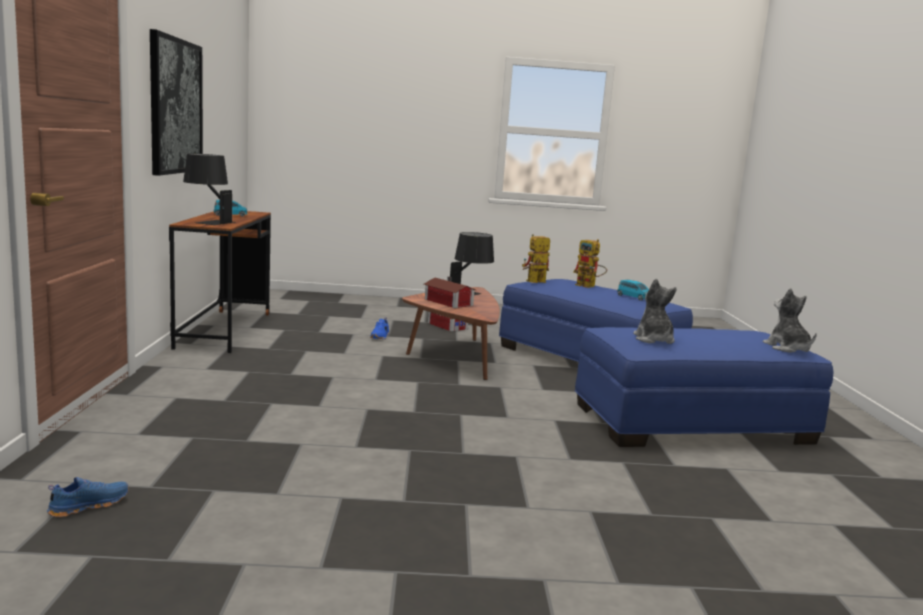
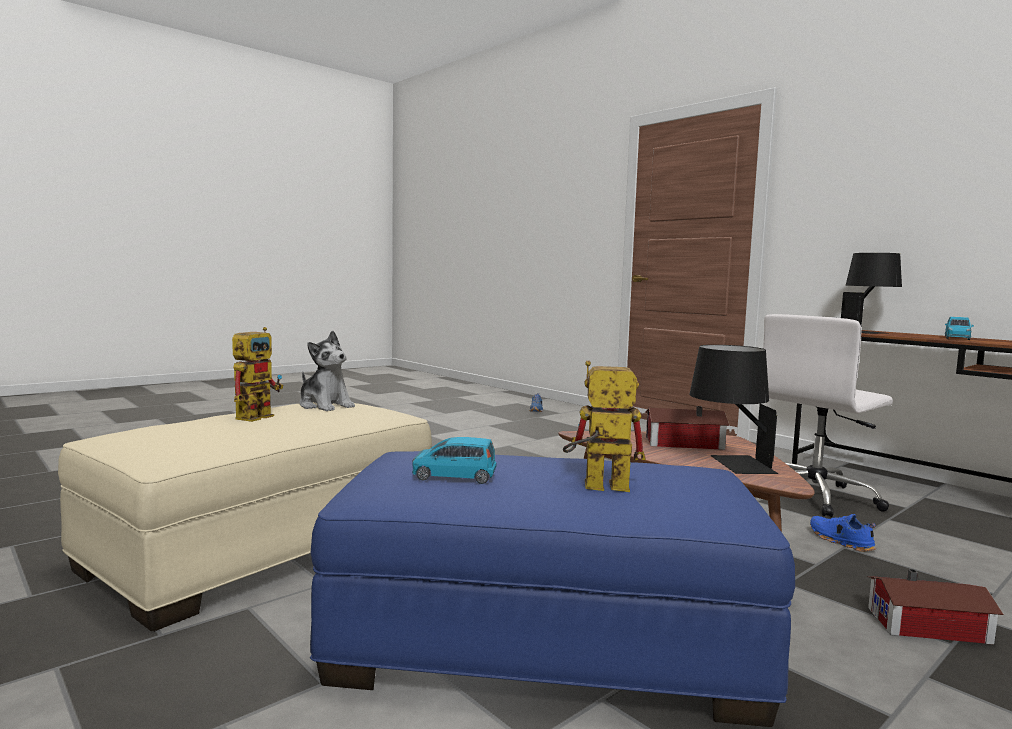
camera: 140 degrees right, 5 degrees down
picture [150,29,203,176] -> none
toy robot [522,234,550,283] -> toy robot moved to [232,327,283,422]
blue ottoman [574,327,834,447] -> beige ottoman [58,402,432,631]
plush toy [763,288,817,353] -> none
none -> white office chair [763,314,893,517]

